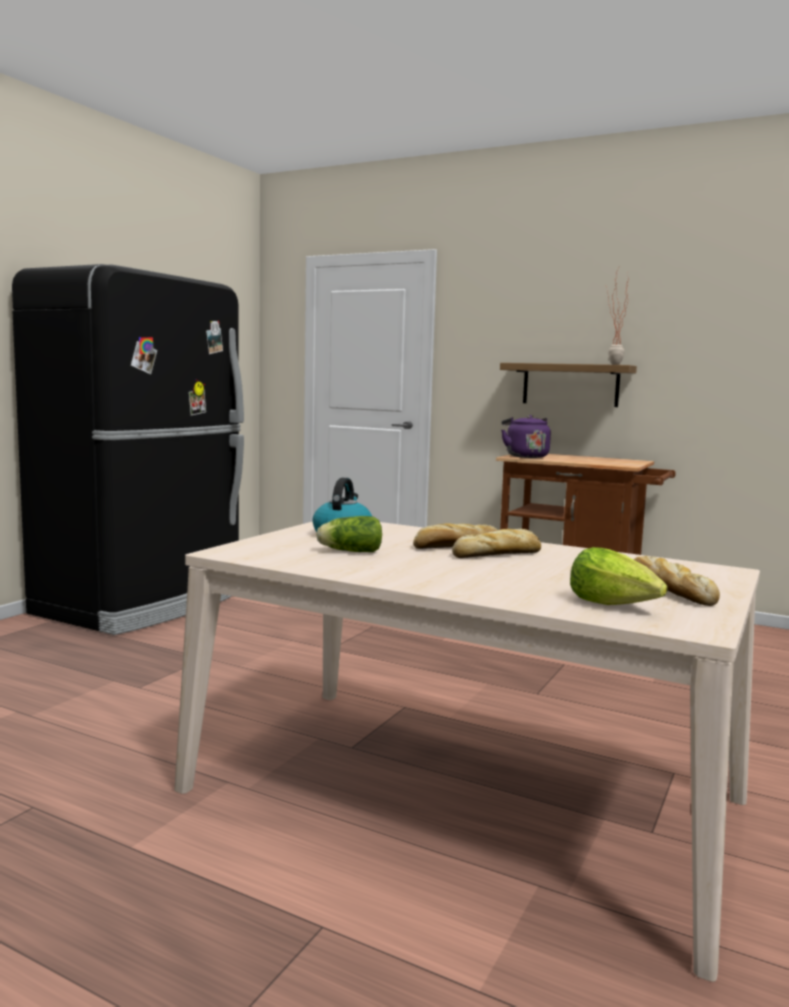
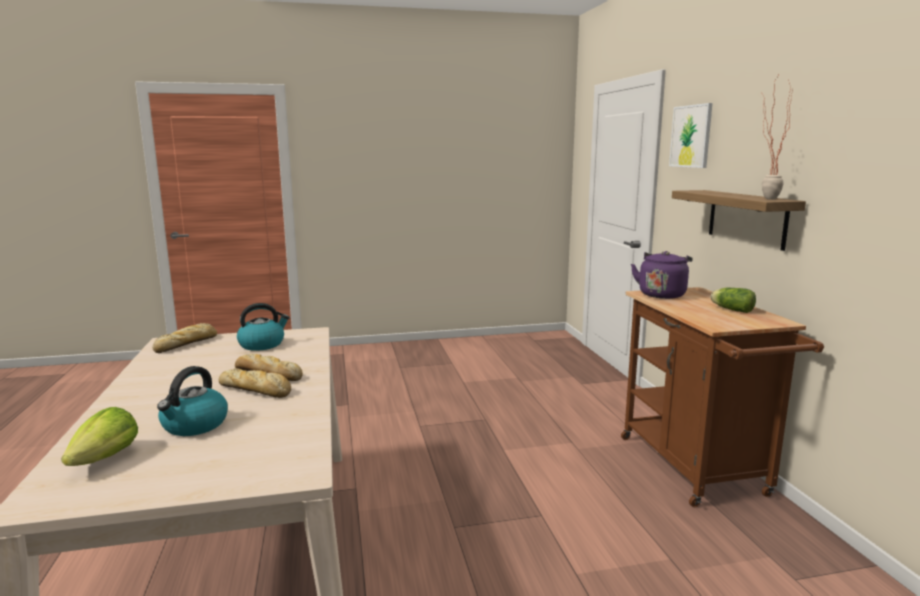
camera: 50 degrees right, 5 degrees up
black fridge [12,264,244,635] -> none
lettuce [316,516,382,552] -> lettuce moved to [711,288,756,313]
bread [634,556,720,606] -> bread moved to [153,323,217,353]
none -> kettle [157,366,228,436]
none -> picture [669,103,713,168]

